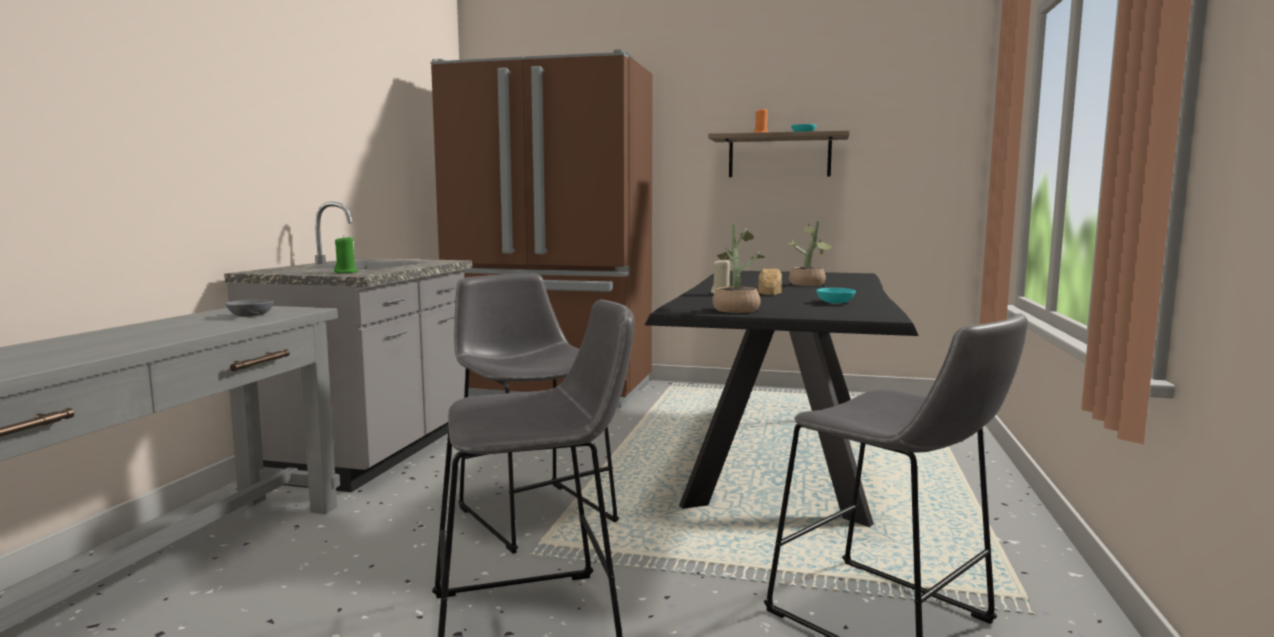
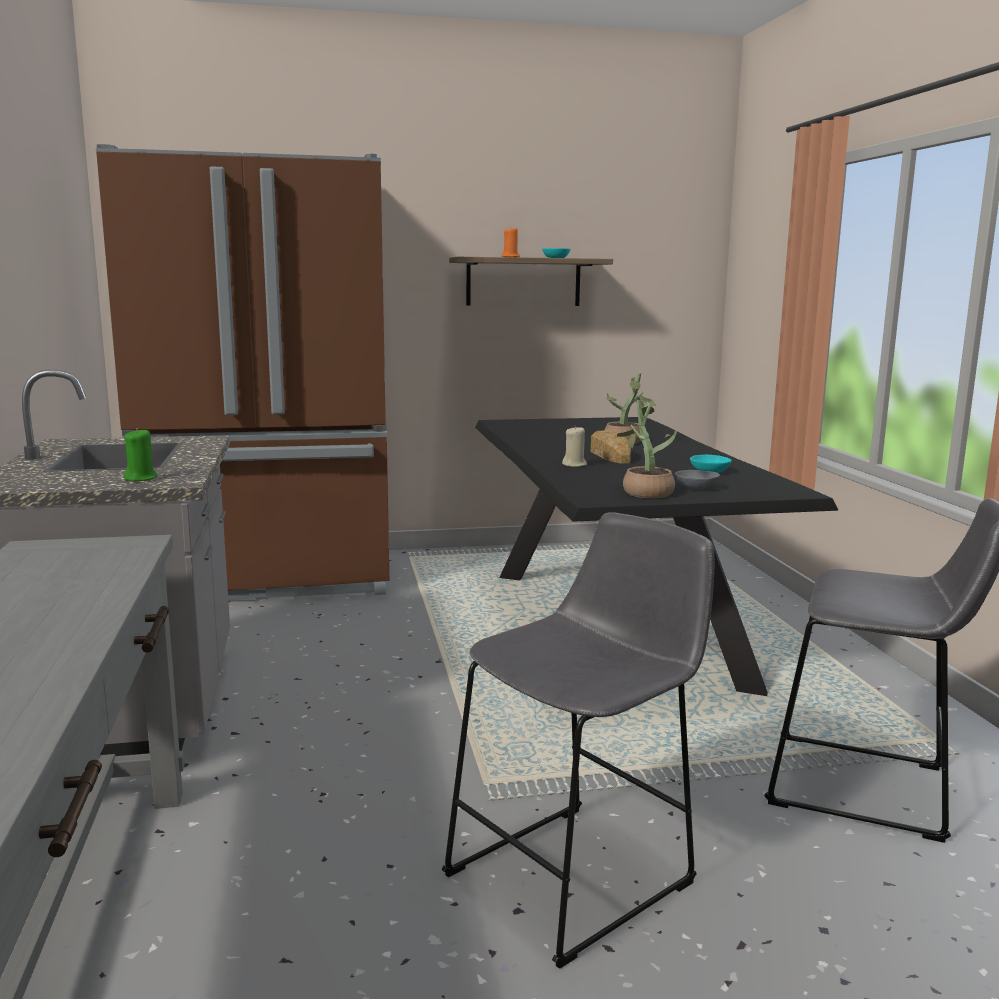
camera: 25 degrees left, 5 degrees up
grey bowl [226,299,274,317] -> grey bowl moved to [675,470,720,490]
grey stool [454,274,619,554] -> none

